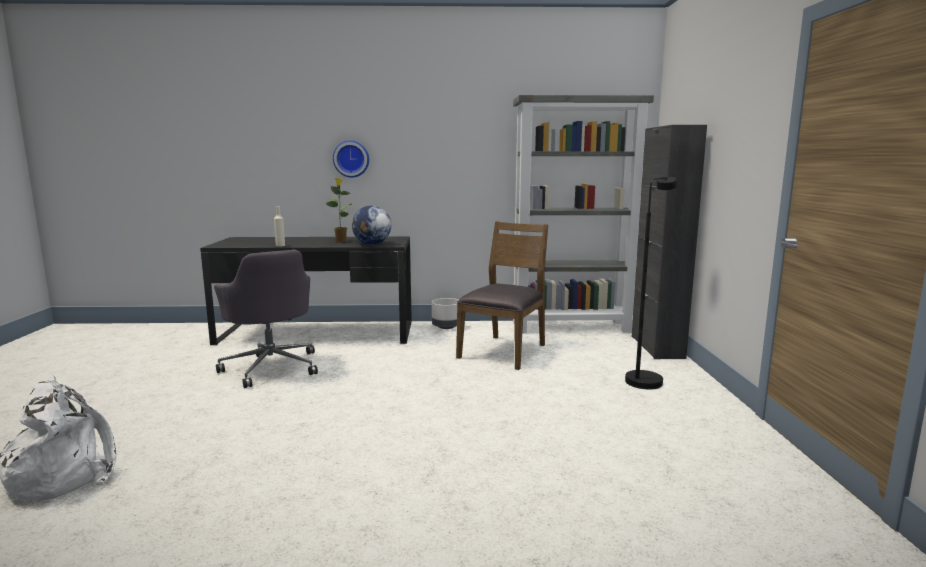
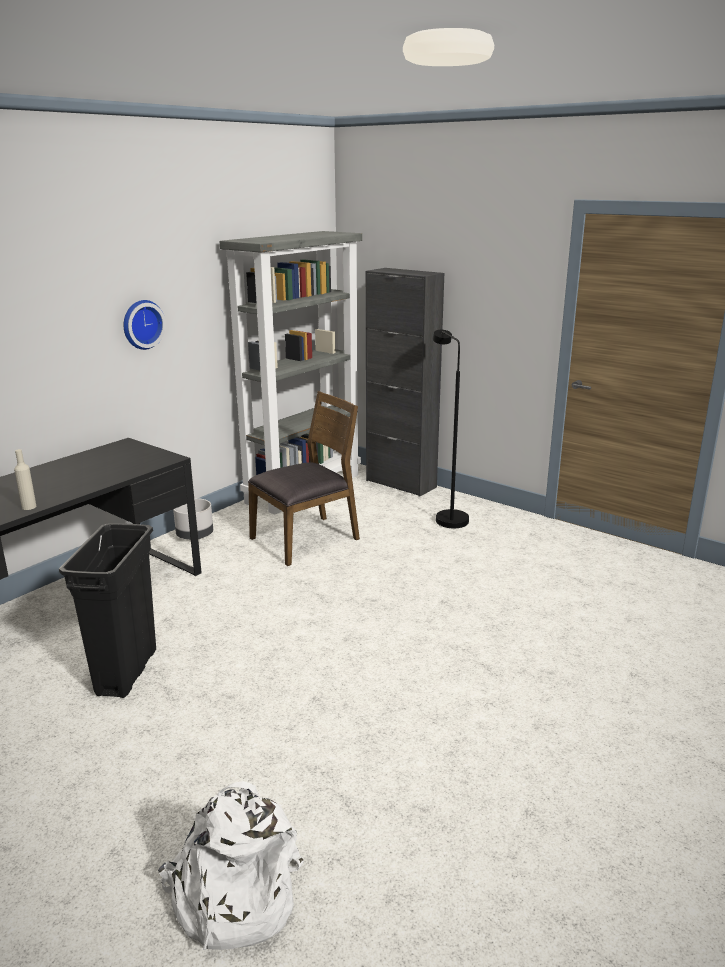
camera: 50 degrees left, 10 degrees up
grey office chair [214,250,318,388] -> black trash can [59,523,156,698]
potted plant [326,178,352,242] -> none
wall clock [333,140,369,178] -> wall clock moved to [124,300,166,350]
globe [351,205,391,245] -> none
brown chair [456,221,548,370] -> brown chair turned 75 degrees clockwise [248,391,360,566]

